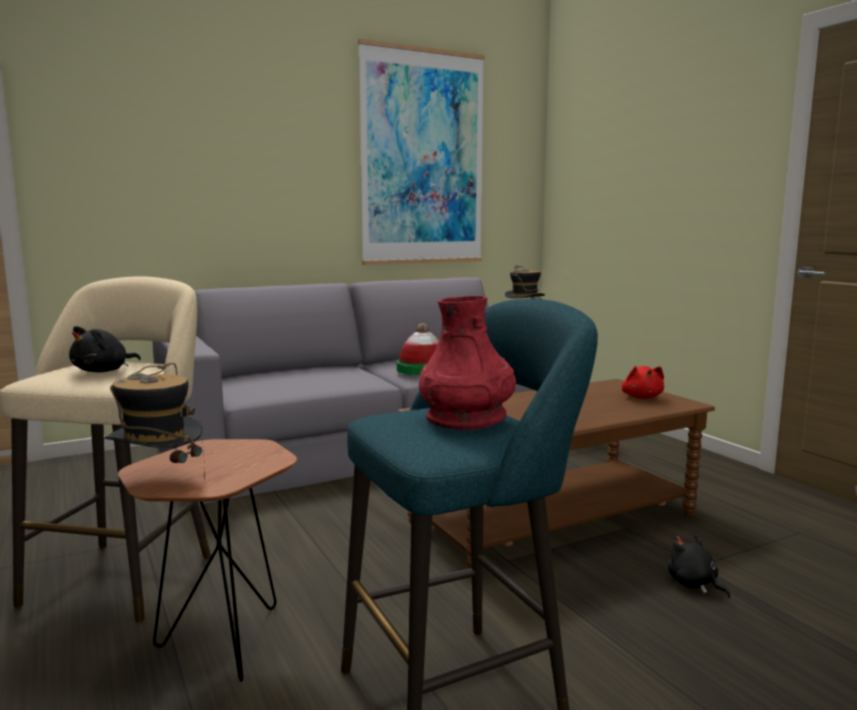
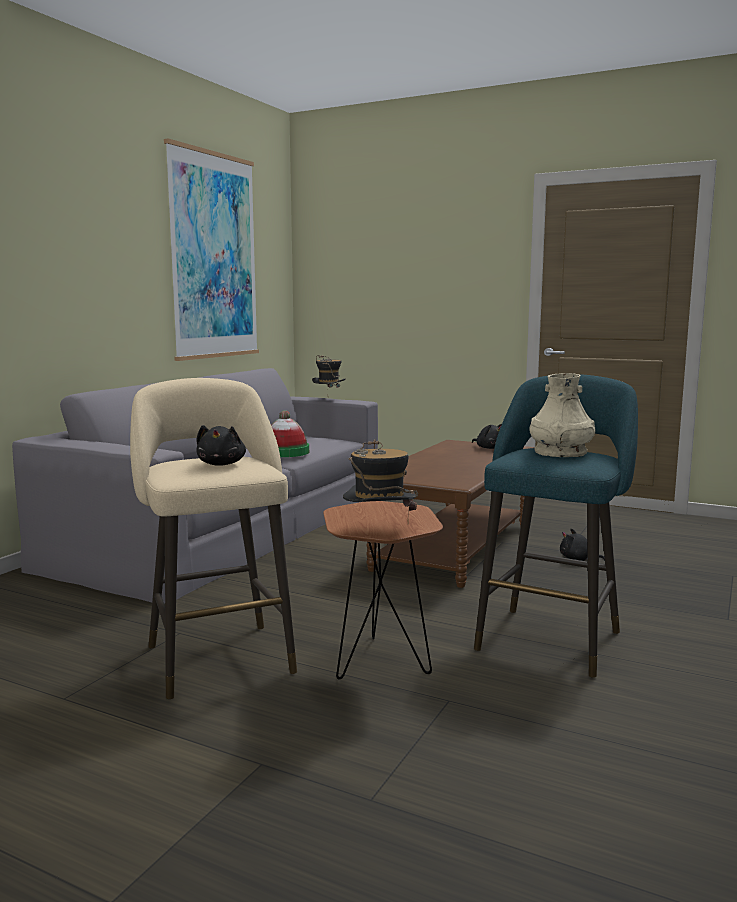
camera: 35 degrees left, 0 degrees up
red vase [419,295,516,430] -> beige vase [529,373,596,457]
red plush toy [622,366,664,399] -> black plush toy [472,424,502,449]

